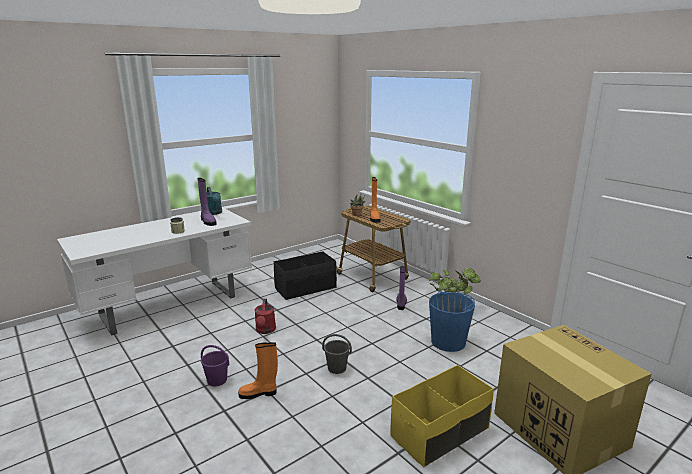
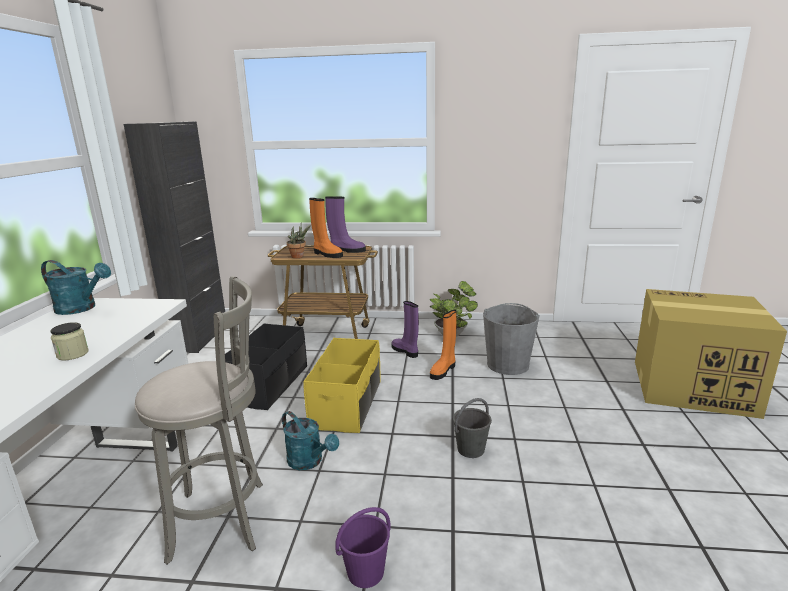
camera: 45 degrees left, 0 degrees up
purple boot [198,178,217,226] -> purple boot moved to [325,196,366,253]
orange boot [238,342,278,399] -> orange boot moved to [430,310,456,380]
red watering can [254,299,276,334] -> turquoise watering can [282,411,339,470]
yellow storage box [391,365,494,467] -> yellow storage box moved to [303,338,381,433]
blue bucket [429,291,475,352] -> grey bucket [483,303,540,375]
none -> black cabinet [124,122,225,353]
none -> grey stool [135,276,263,564]

